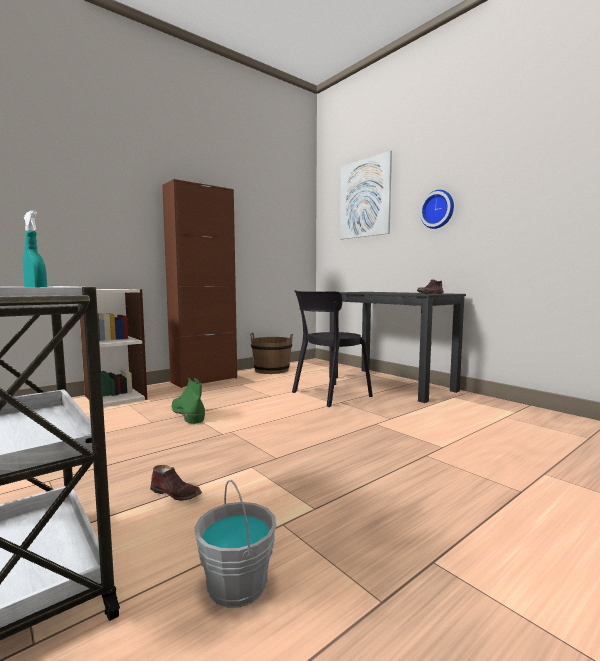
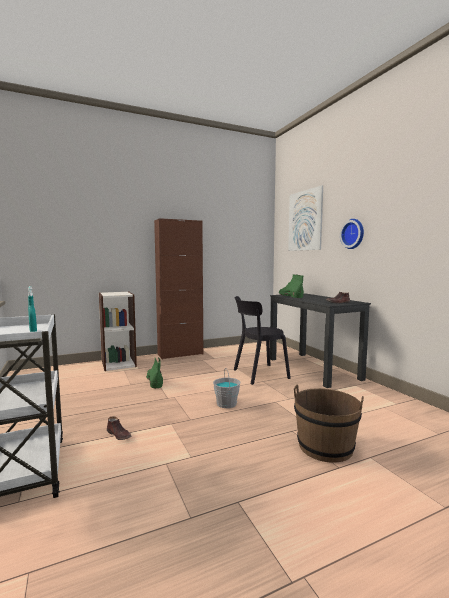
camera: 15 degrees right, 0 degrees up
grey bucket [194,480,276,608] -> grey bucket moved to [213,368,240,408]
brown bucket [250,333,293,374] -> brown bucket moved to [294,385,364,463]
none -> green boot [279,274,304,298]

